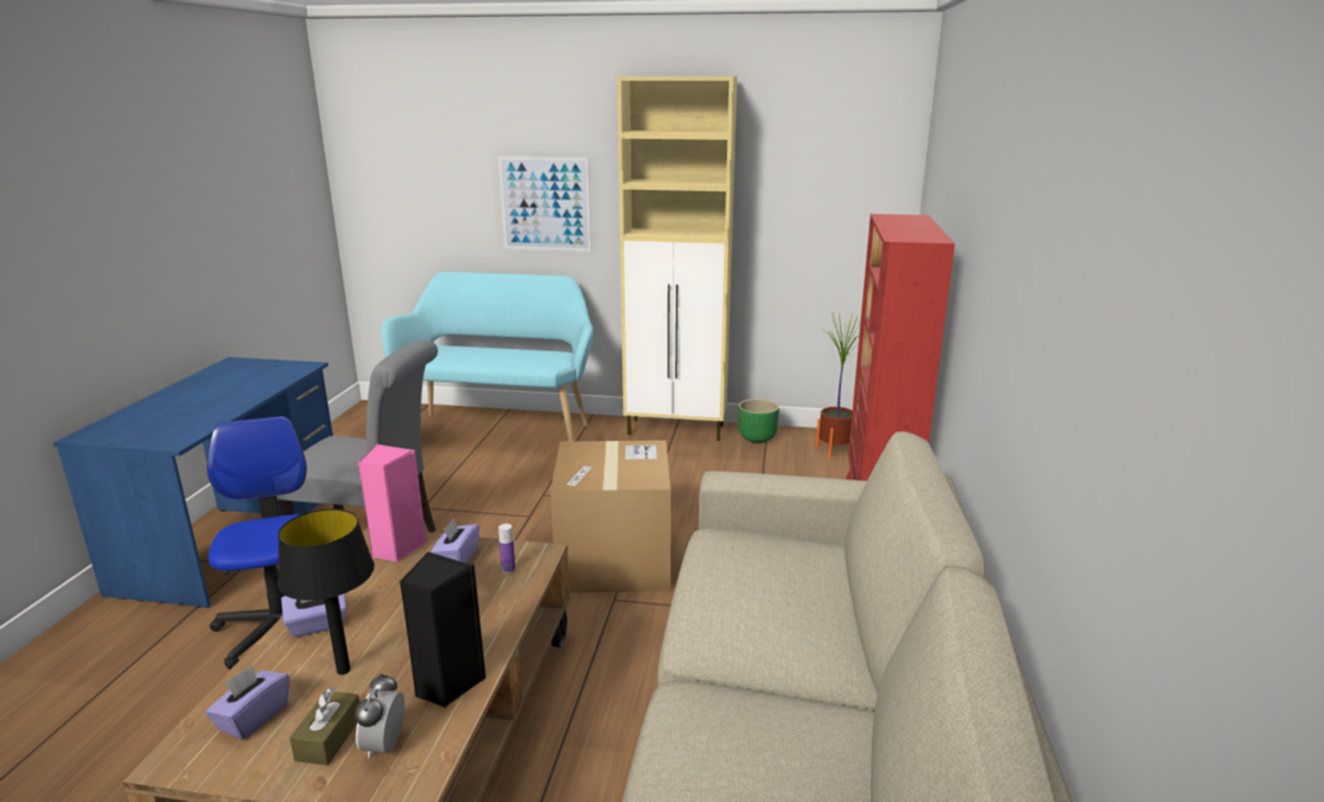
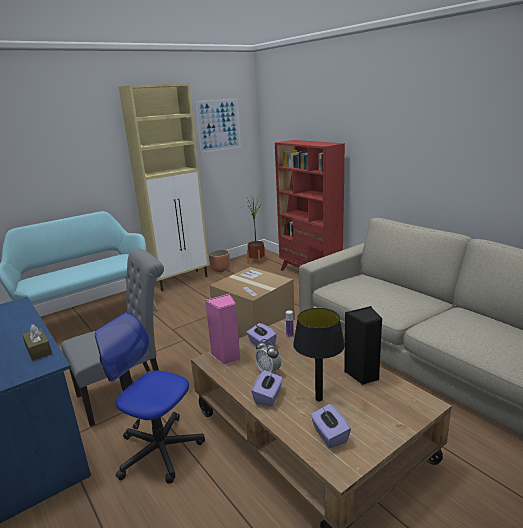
camera: 45 degrees left, 0 degrees up
brown tissue box [290,687,360,765] -> brown tissue box moved to [22,324,52,361]
alarm clock [355,673,405,759] -> alarm clock moved to [255,339,281,373]
picture [498,156,592,252] -> picture moved to [195,98,241,153]
green planter [738,398,779,443] -> brown planter [209,249,230,272]

